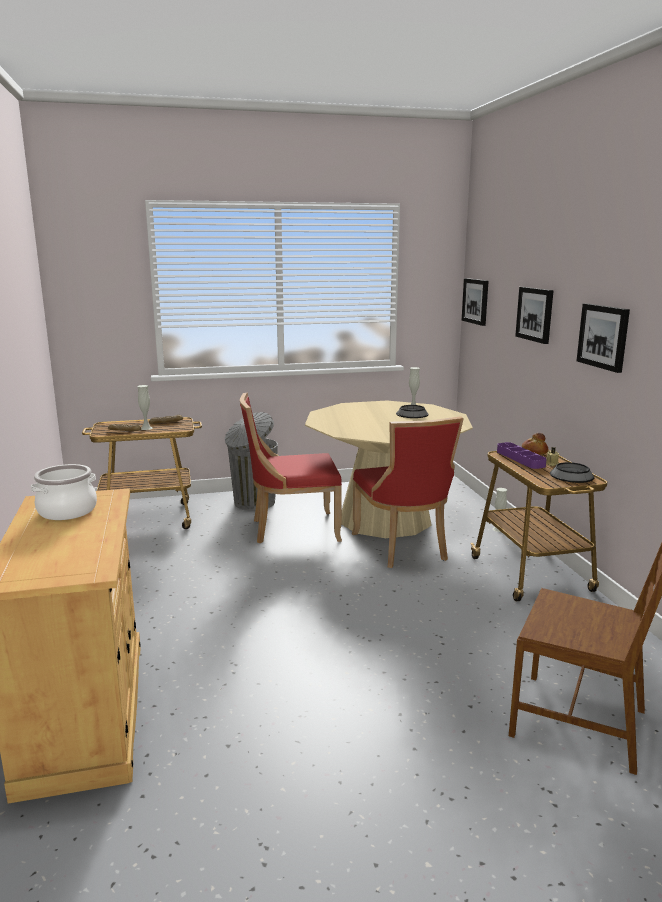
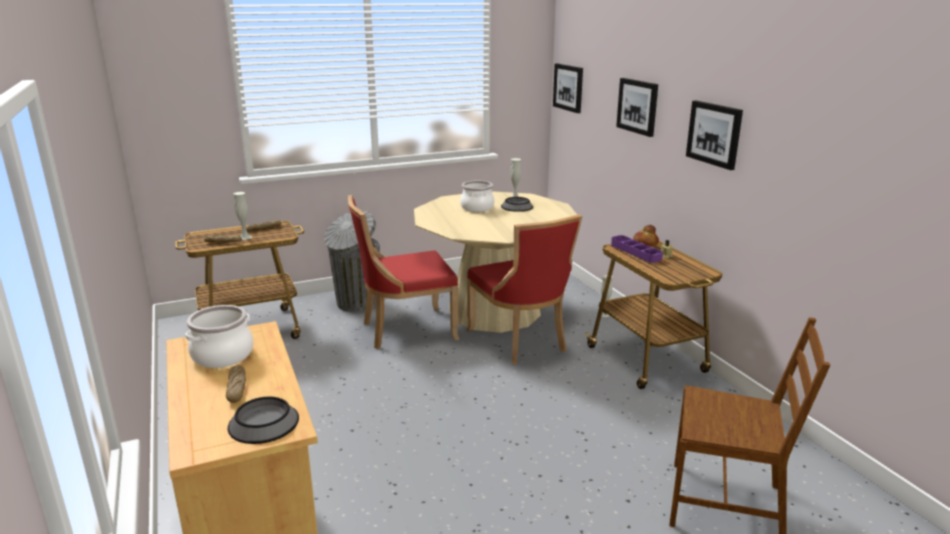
camera: 10 degrees left, 5 degrees up
bowl [550,462,594,483] -> bowl moved to [228,396,299,444]
none -> bread [226,366,246,403]
none -> cooking pot [460,181,494,212]

